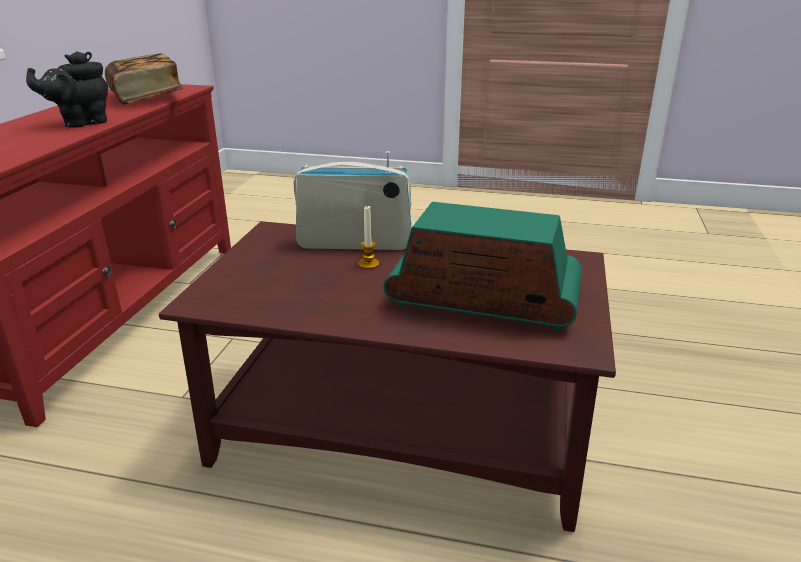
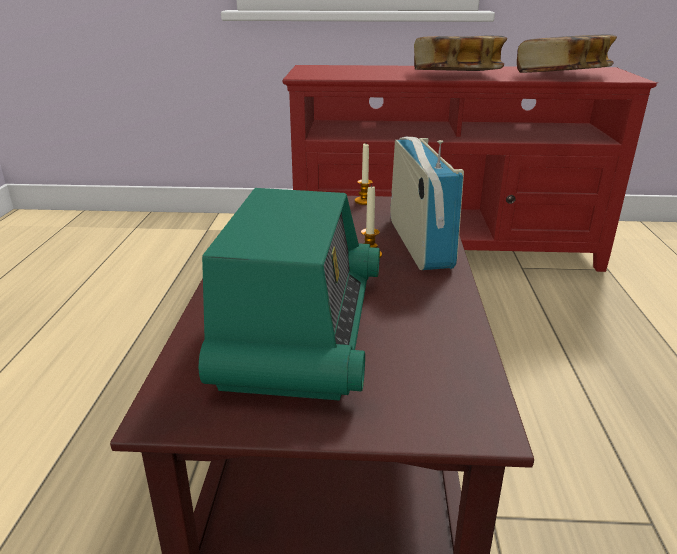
camera: 80 degrees right, 0 degrees up
black teapot [26,51,108,128] -> book [414,36,507,71]
none -> candle [355,144,372,205]

